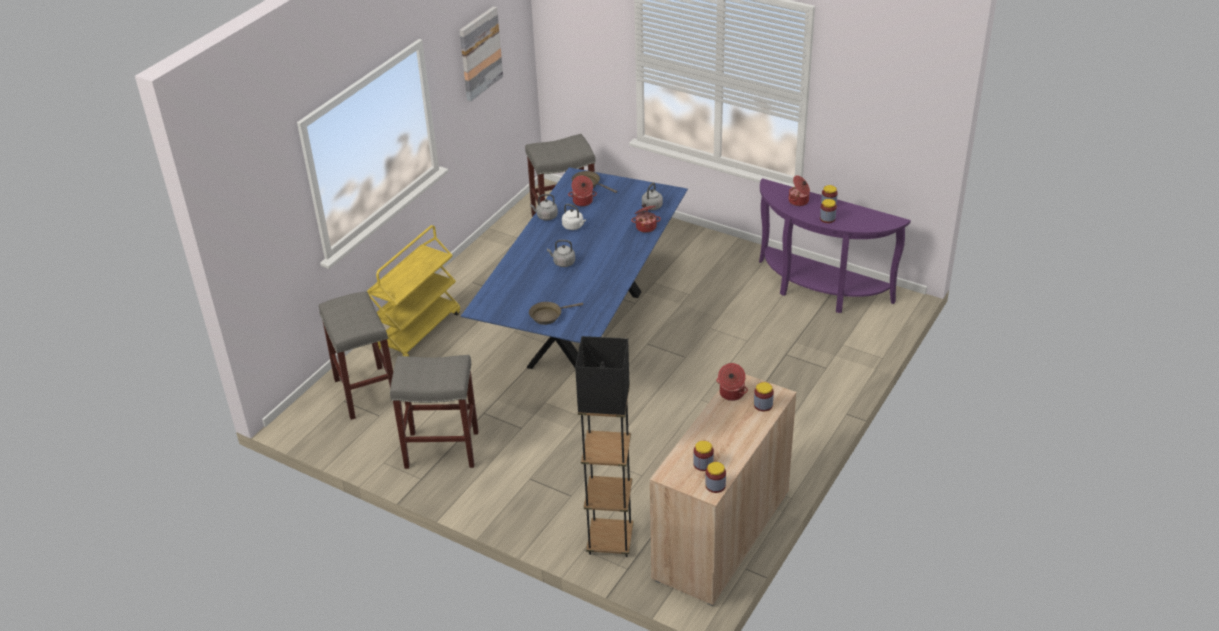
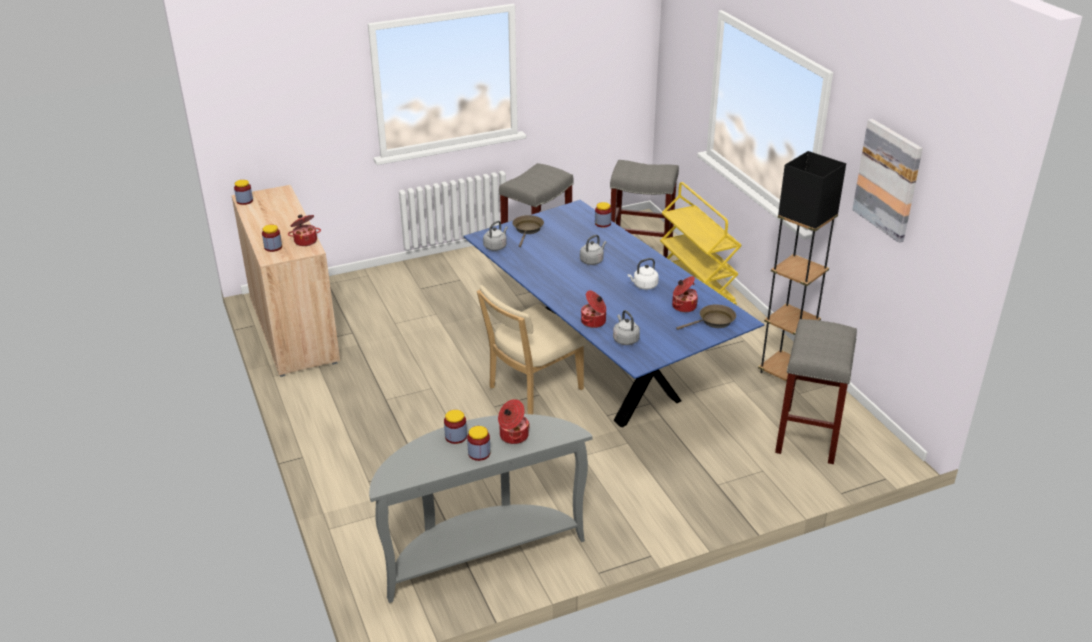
camera: 125 degrees right, 5 degrees down
grey kettle [530,194,558,220] -> grey kettle moved to [483,221,508,251]
black floor lamp [575,336,634,557] -> black floor lamp moved to [758,151,846,382]
jar [693,441,714,471] -> jar moved to [595,202,612,228]
purple console table [759,178,911,313] -> grey console table [369,414,593,603]
none -> beige chair [477,285,587,414]

